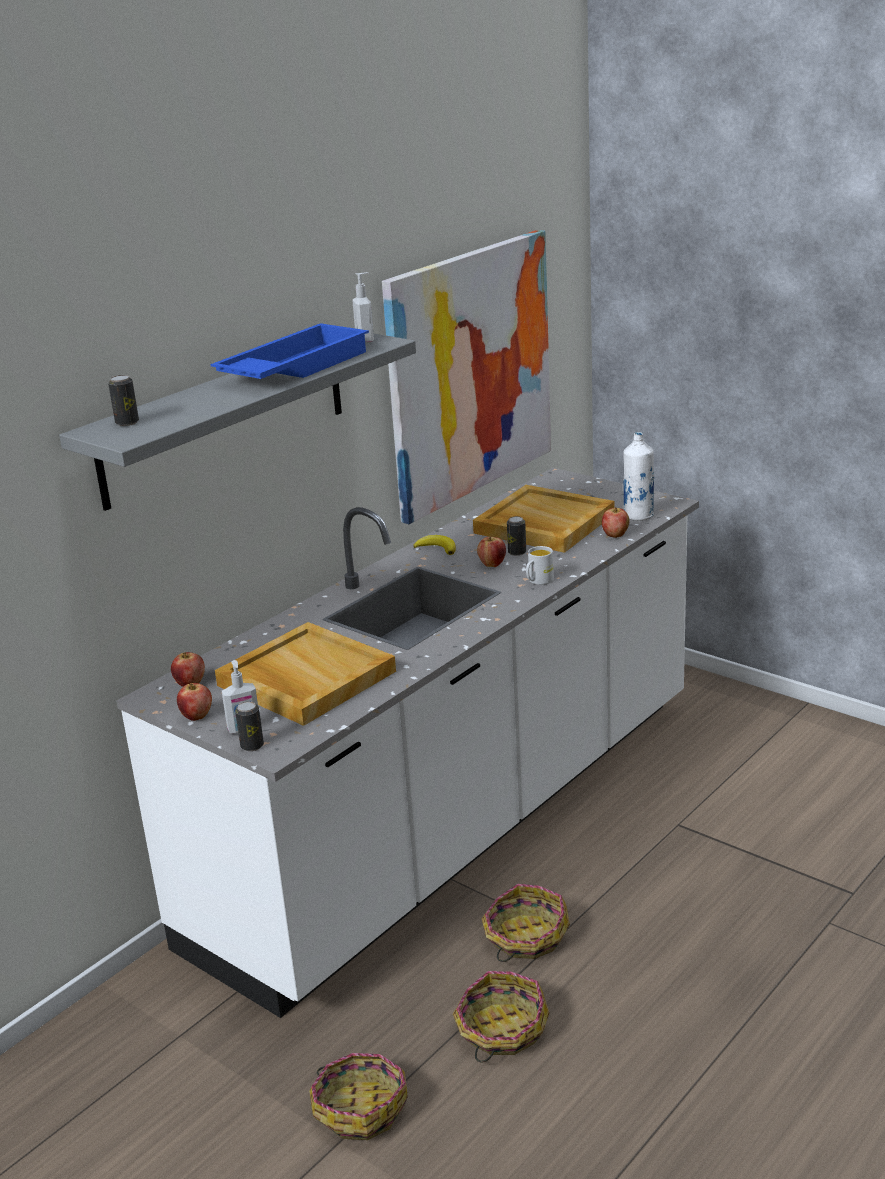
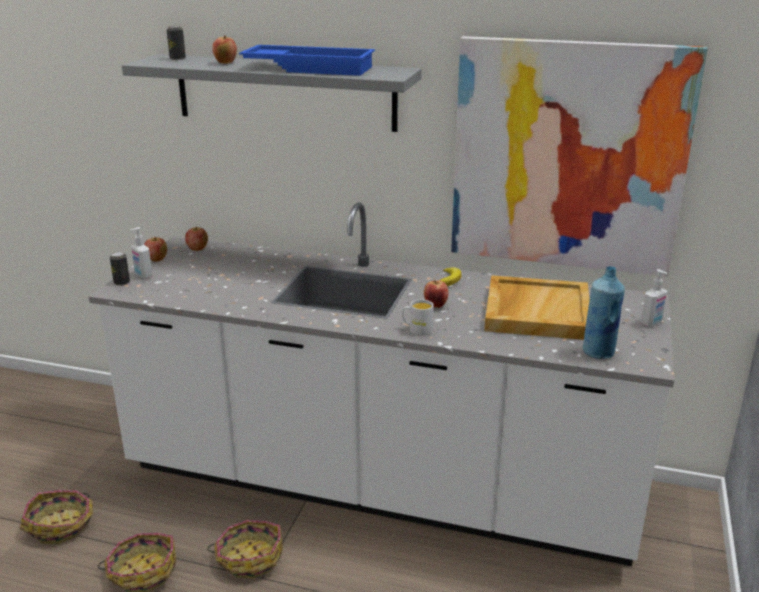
camera: 65 degrees right, 0 degrees up
beige tray [215,622,396,726] -> none
soap dispenser [352,272,374,343] -> soap dispenser moved to [641,269,667,327]
can [507,516,526,556] -> none
apple [602,507,629,538] -> apple moved to [212,35,237,64]
white bottle [623,432,654,521] -> blue bottle [583,266,625,359]

